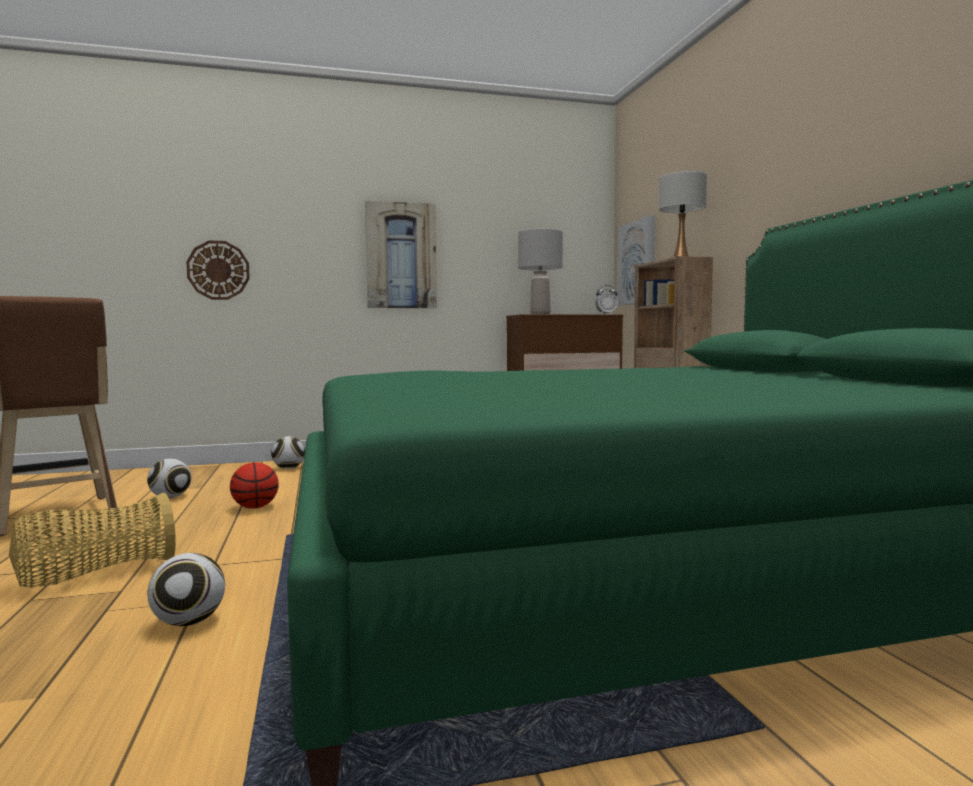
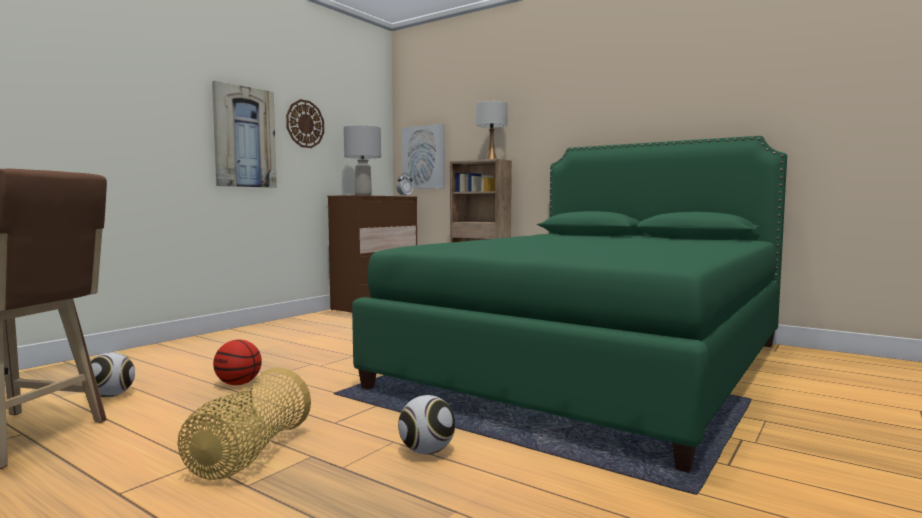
camera: 40 degrees left, 0 degrees up
wall clock [186,240,250,300] -> wall clock moved to [286,99,324,148]
football [271,436,305,469] -> none

